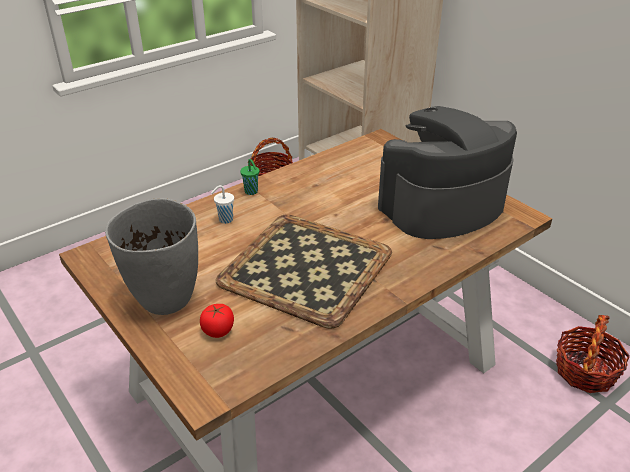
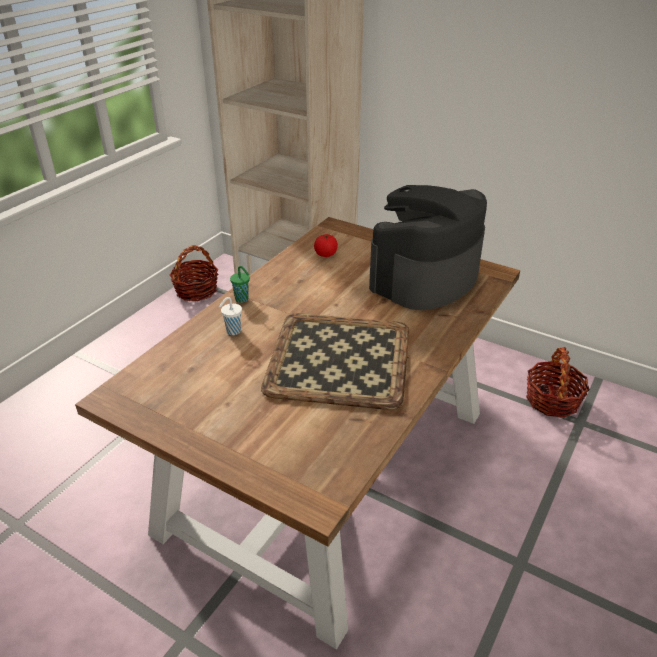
camera: 20 degrees left, 0 degrees up
grey vase [105,198,198,315] -> none
tomato [200,304,234,338] -> tomato moved to [314,234,338,257]

